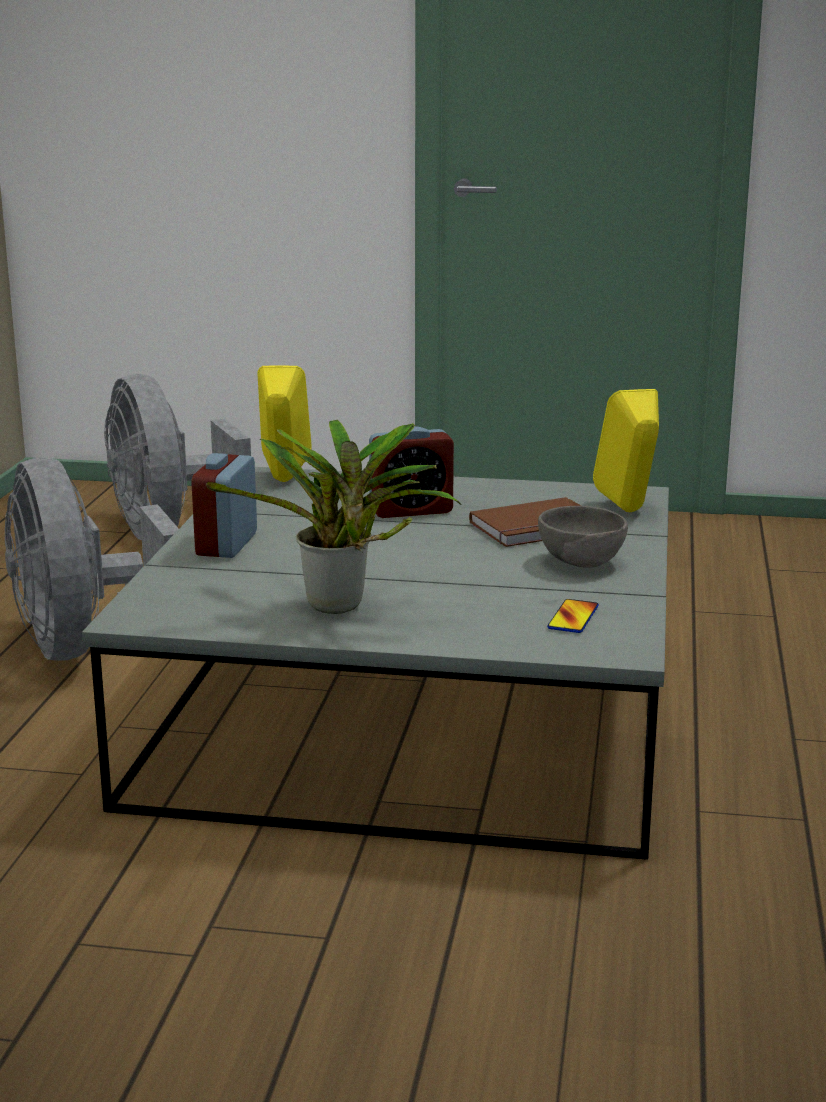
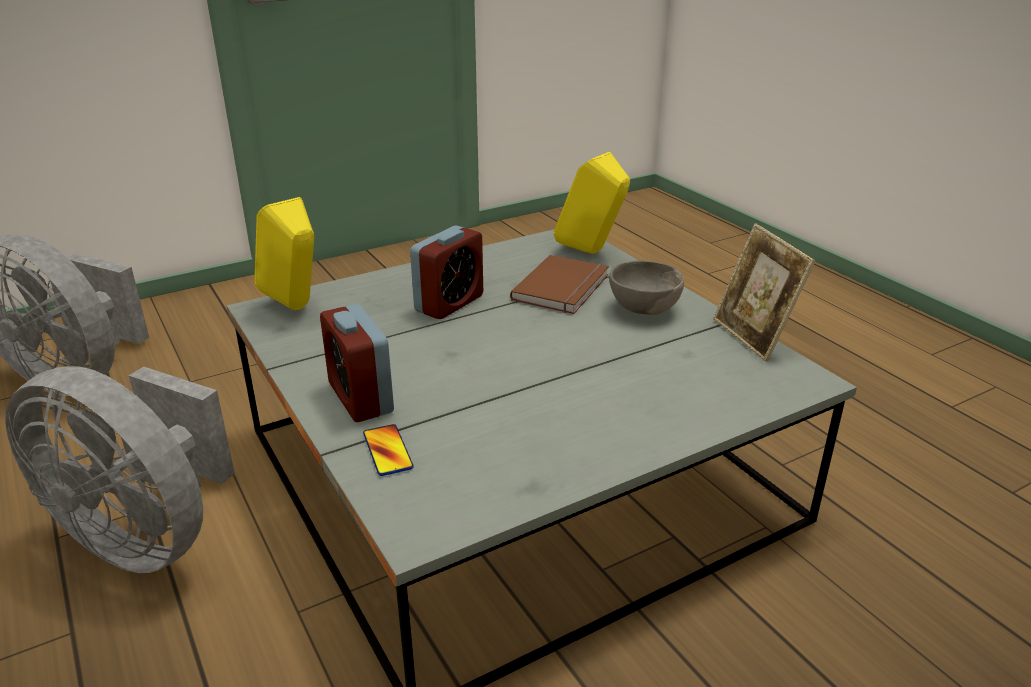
camera: 40 degrees left, 10 degrees up
potted plant [206,420,462,614] -> none
phone [547,599,599,633] -> phone moved to [363,424,414,476]
none -> picture frame [713,223,815,362]

